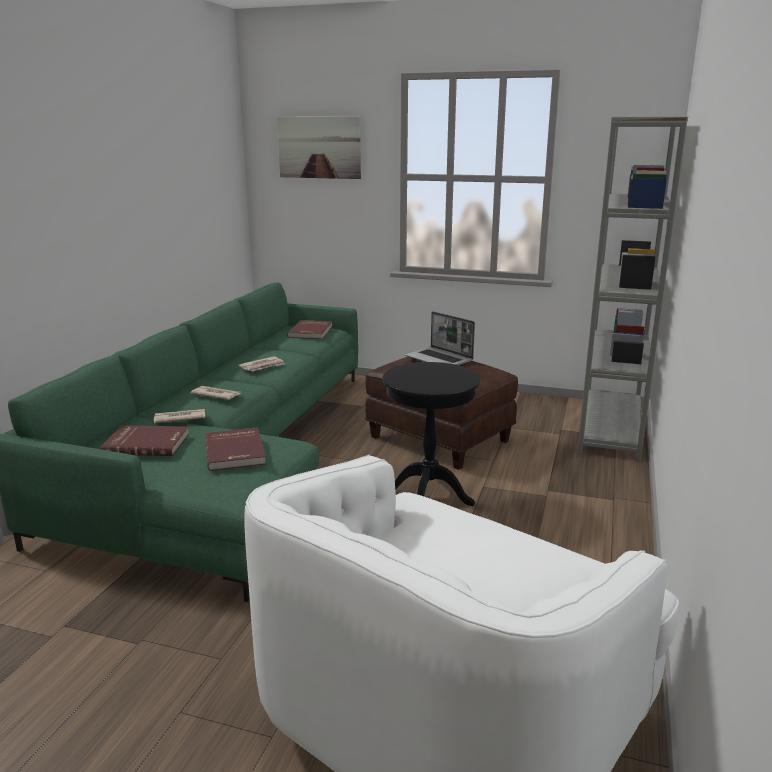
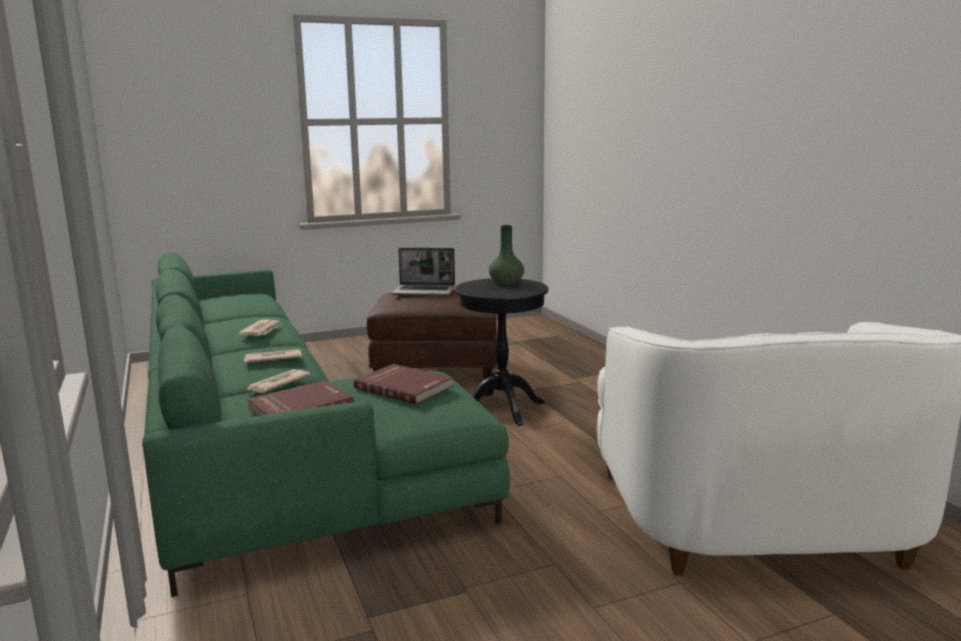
camera: 40 degrees left, 5 degrees down
picture [277,117,361,179] -> none
red book [287,320,332,339] -> none
grey bookcase [577,116,688,461] -> none
none -> green vase [489,225,524,285]

